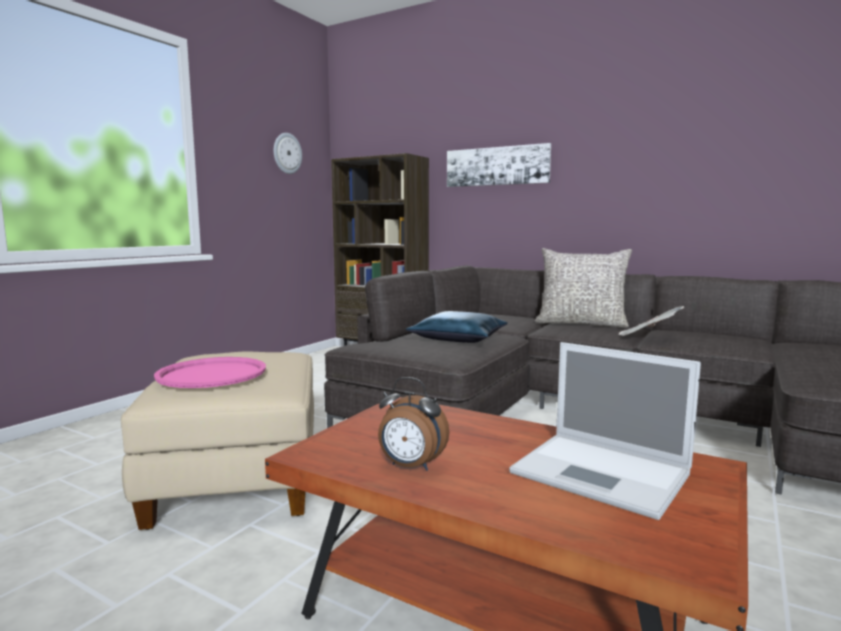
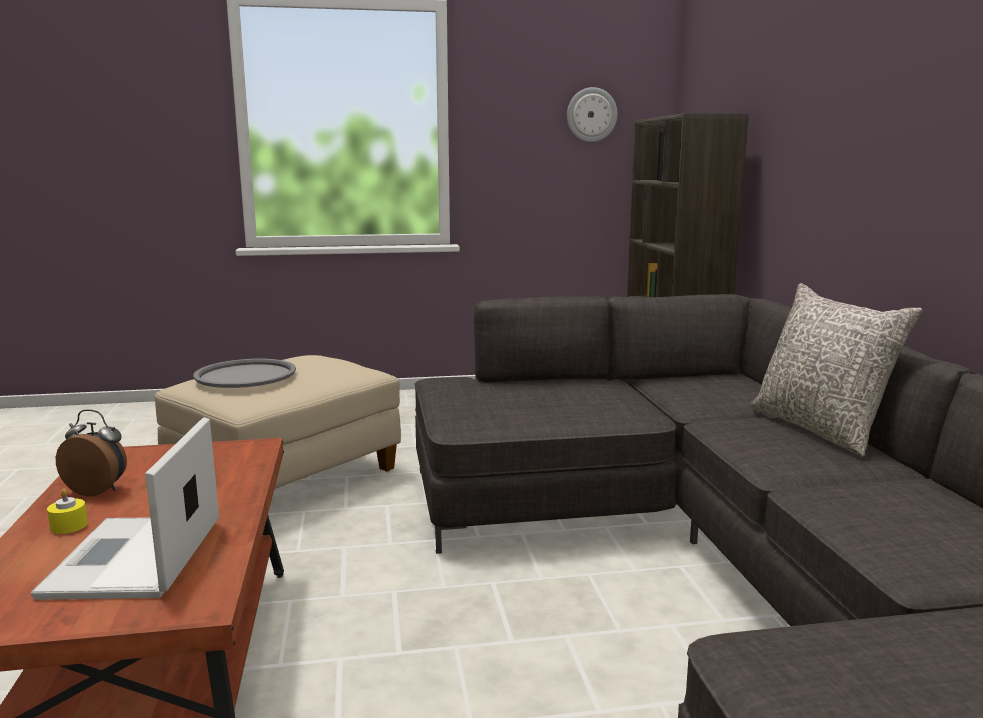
camera: 50 degrees right, 5 degrees up
pink tray [154,357,266,388] -> grey tray [193,359,296,388]
alarm clock [378,377,450,471] -> alarm clock turned 120 degrees clockwise [56,409,127,496]
blue pillow [405,311,508,343] -> none
picture [447,143,551,187] -> none
newspaper [619,306,684,336] -> none
none -> yellow candle [47,489,88,534]

